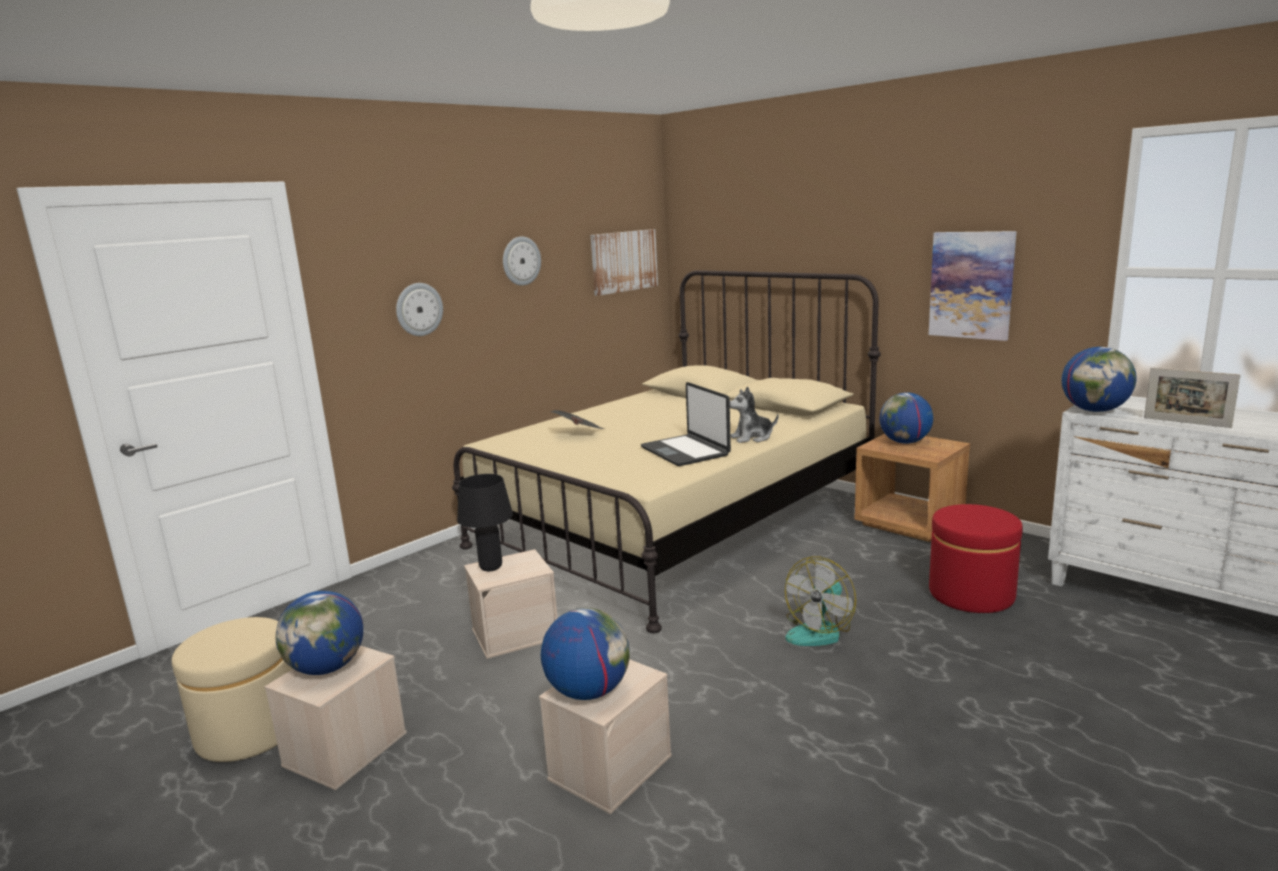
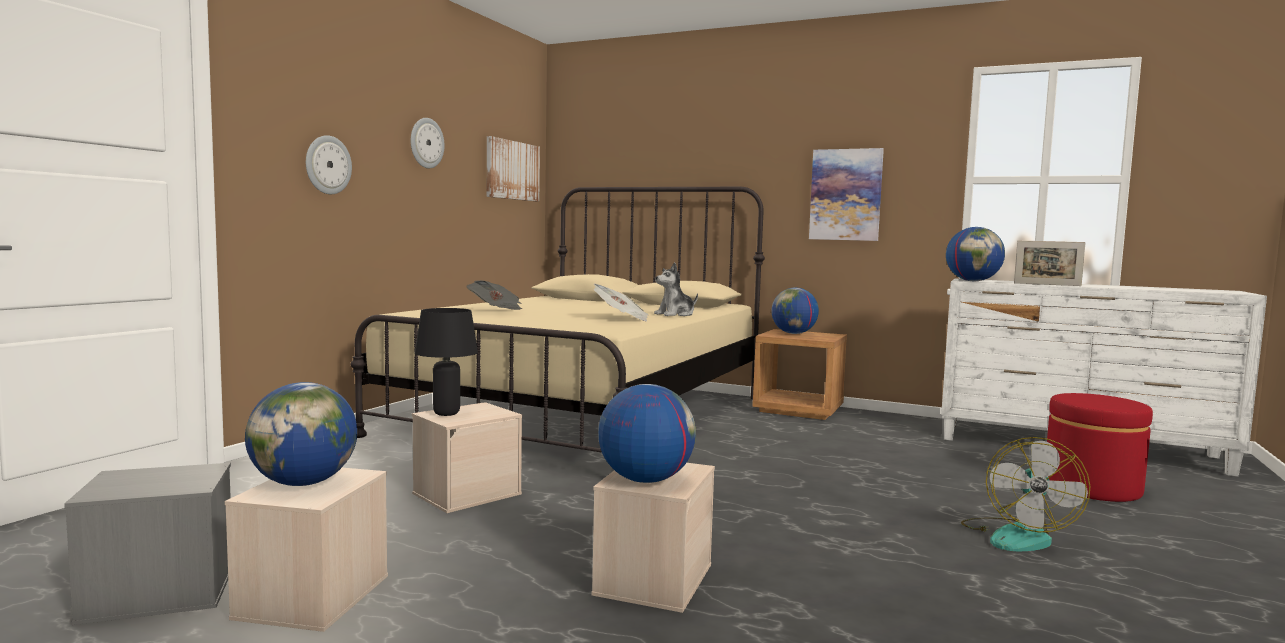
camera: 20 degrees left, 10 degrees down
beige ottoman [172,617,293,762] -> grey storage box [64,463,231,625]
laptop [641,382,731,466] -> newspaper [594,284,649,322]
fan [785,557,856,646] -> fan moved to [961,437,1091,551]
red ottoman [929,504,1023,613] -> red ottoman moved to [1047,393,1153,502]

